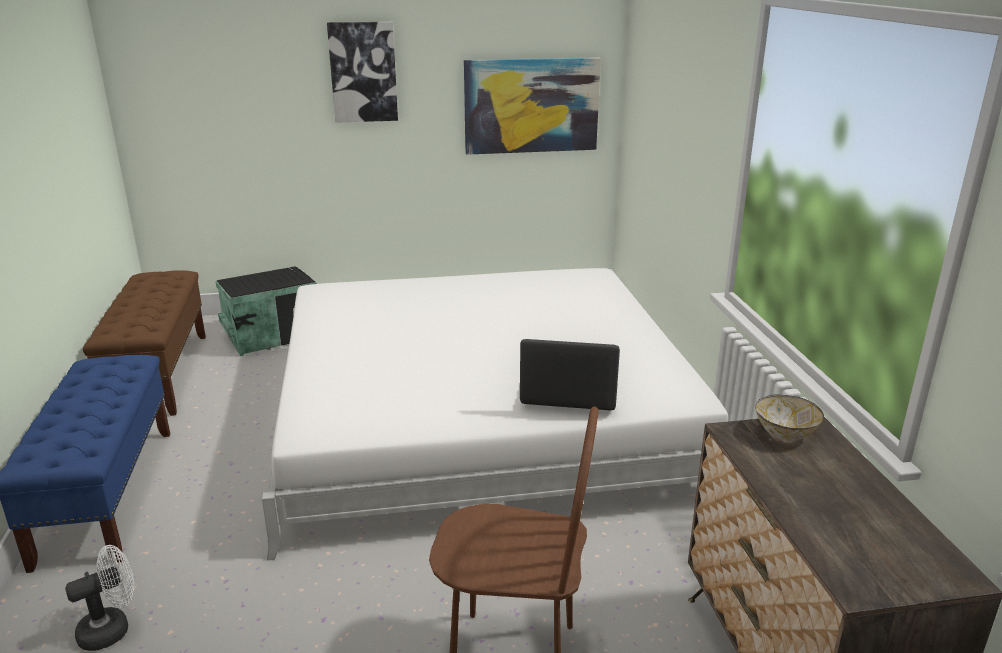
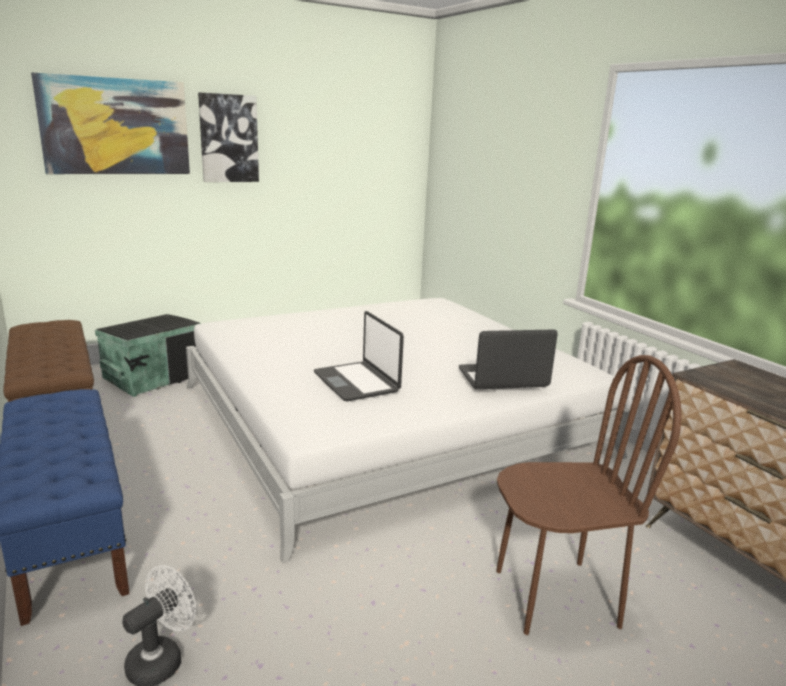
camera: 20 degrees left, 5 degrees down
picture [464,57,601,155] -> picture moved to [31,72,190,174]
bowl [755,394,824,440] -> none
none -> laptop [314,311,404,401]

